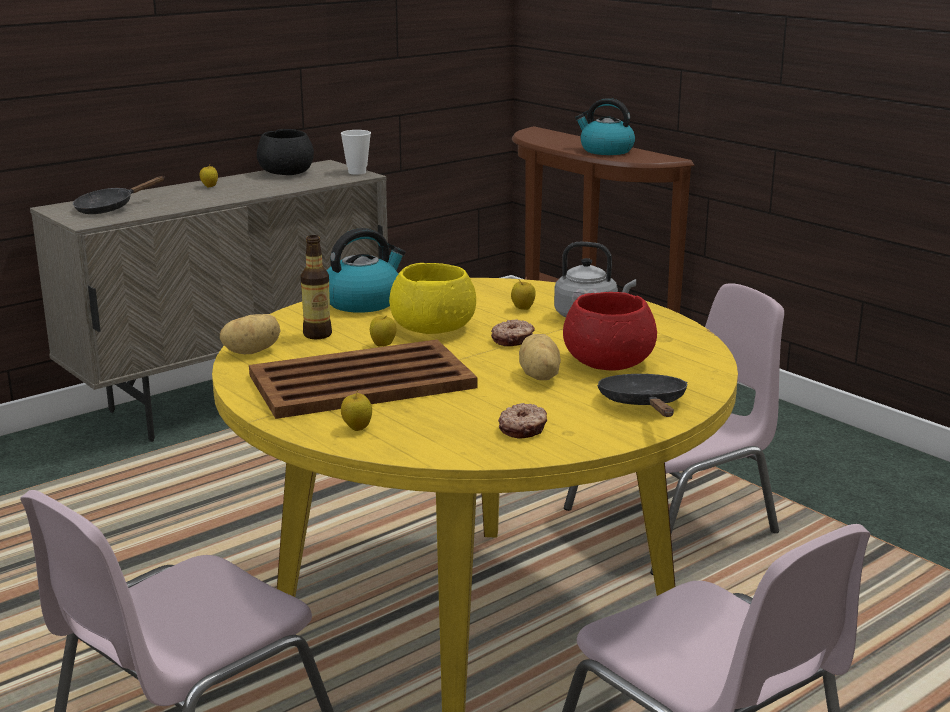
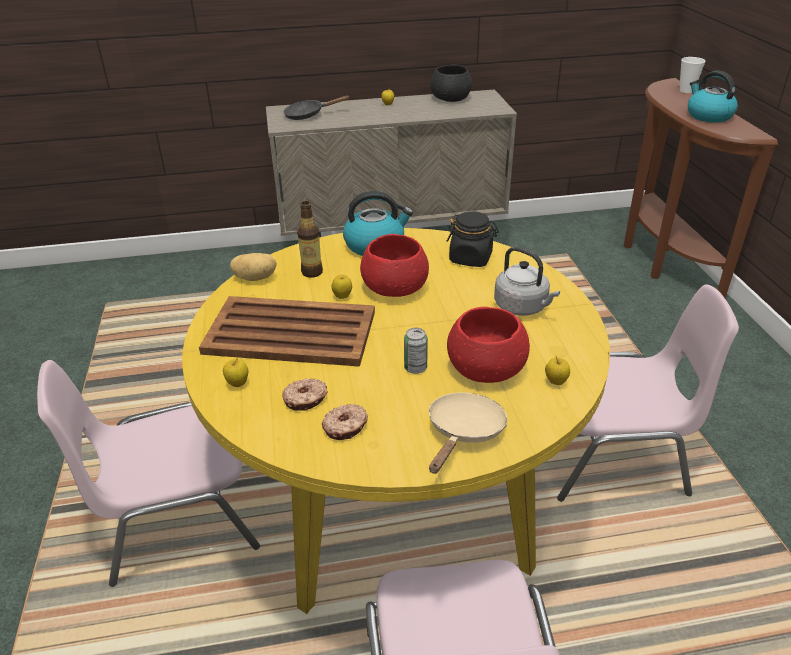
camera: 30 degrees right, 15 degrees up
cup [341,130,371,175] -> cup moved to [680,57,706,93]
yellow bowl [389,263,476,334] -> red bowl [360,234,429,297]
donut [491,319,535,346] -> donut moved to [282,378,328,411]
apple [511,280,535,310] -> apple moved to [545,356,570,385]
potato [519,334,561,380] -> can [404,328,428,374]
black frying pan [597,374,688,417] -> beige frying pan [429,393,507,474]
none -> black jar [447,211,499,267]

